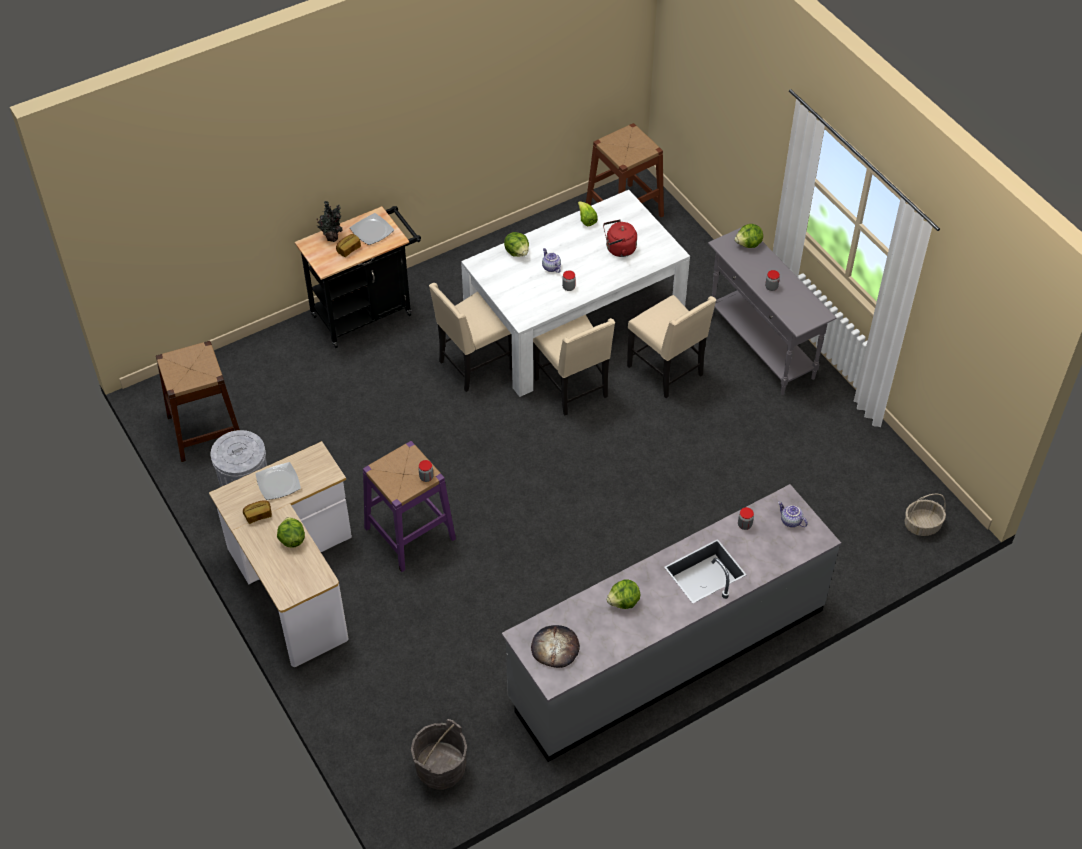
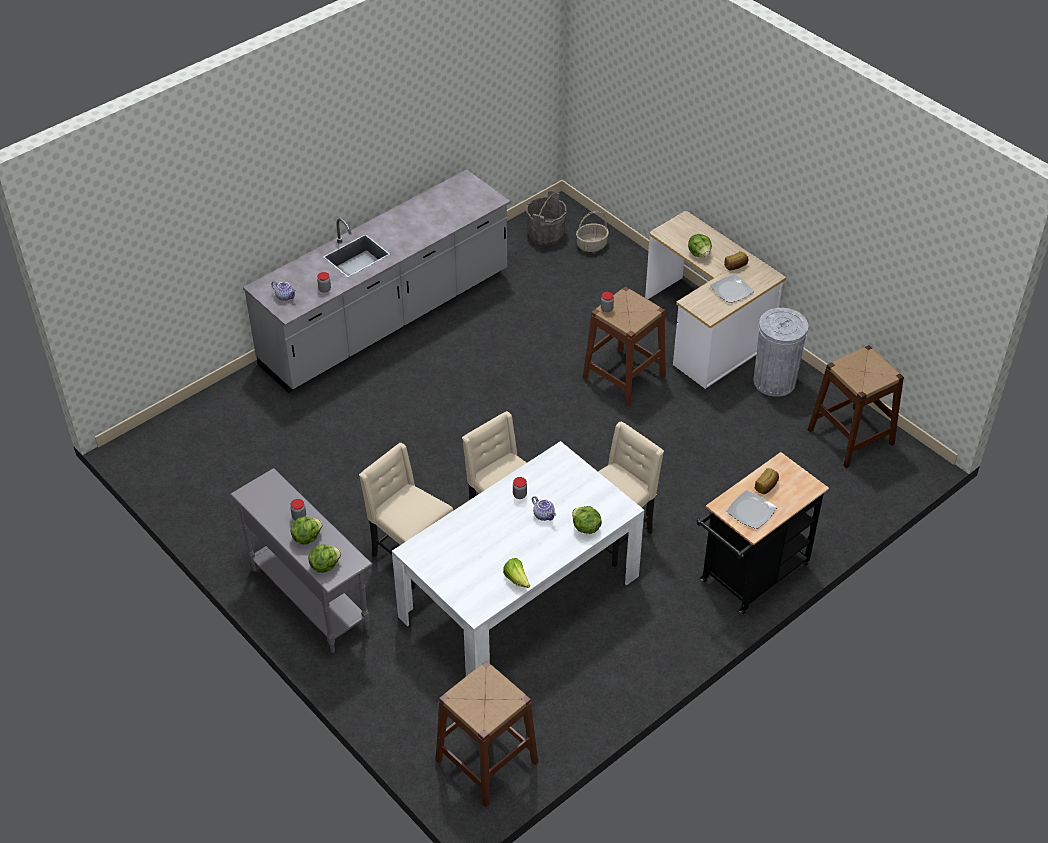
camera: 170 degrees right, 5 degrees down
potted plant [317,201,342,242] -> none
purple stool [363,441,456,572] -> brown stool [582,287,666,407]
bread [531,625,580,668] -> none
red kettle [603,219,637,257] -> none
lettuce [606,579,640,609] -> lettuce moved to [290,516,323,544]
basket [904,494,946,536] -> basket moved to [576,211,609,252]

